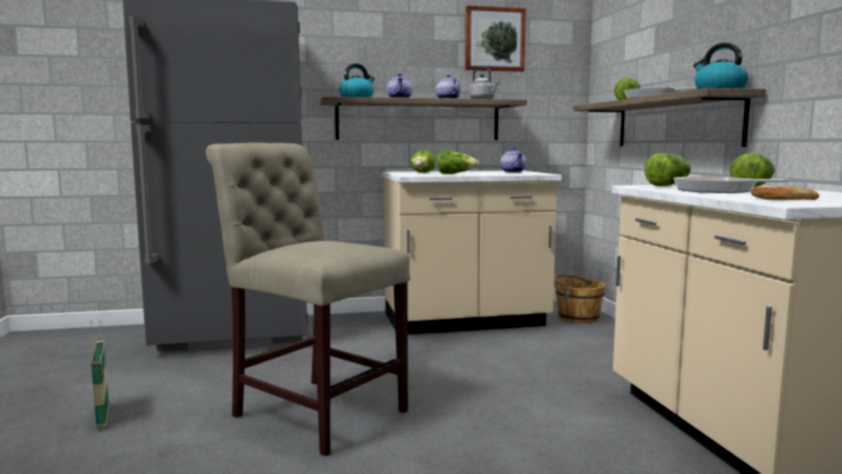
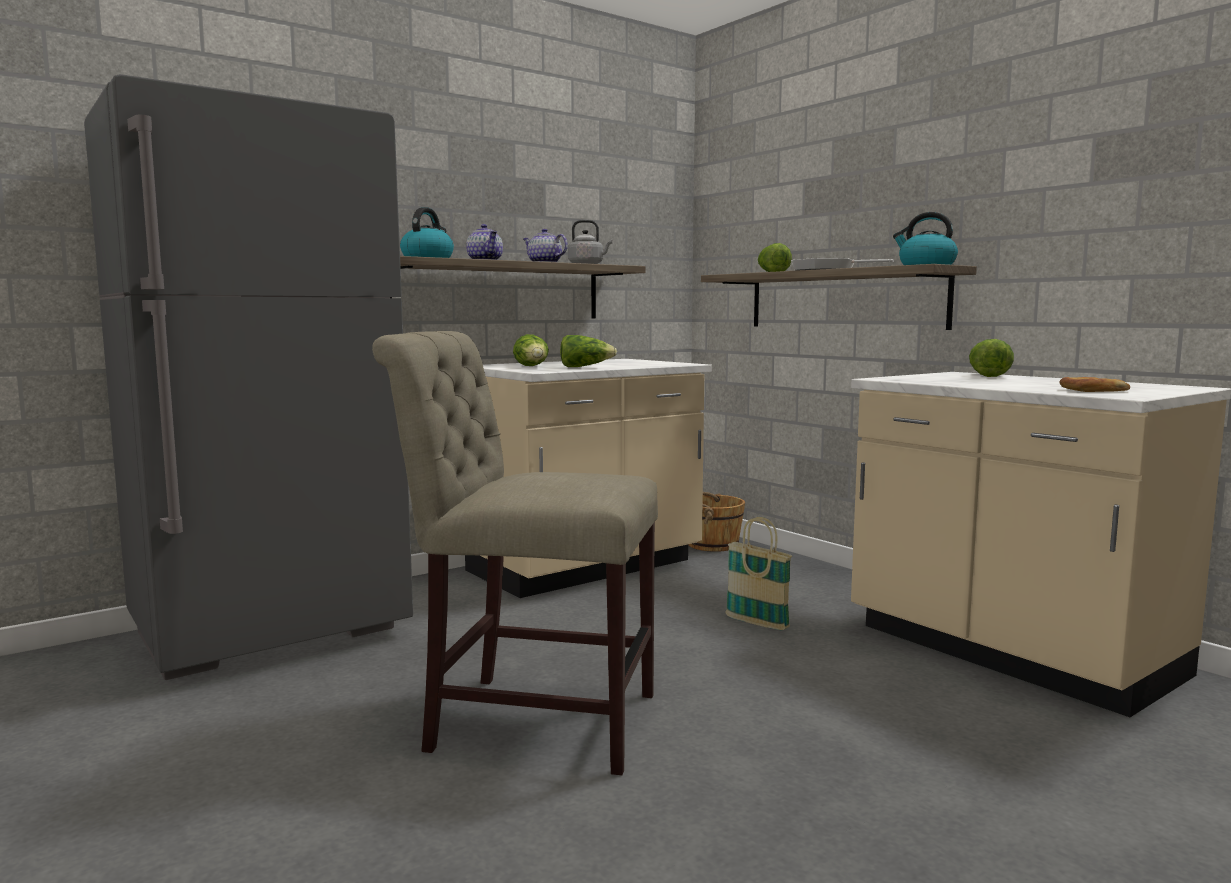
camera: 25 degrees left, 0 degrees up
basket [90,320,109,428] -> basket moved to [726,517,792,631]
picture [465,6,526,72] -> none
teapot [501,147,526,173] -> none
lettuce [644,153,691,186] -> none
frying pan [673,177,789,193] -> none

